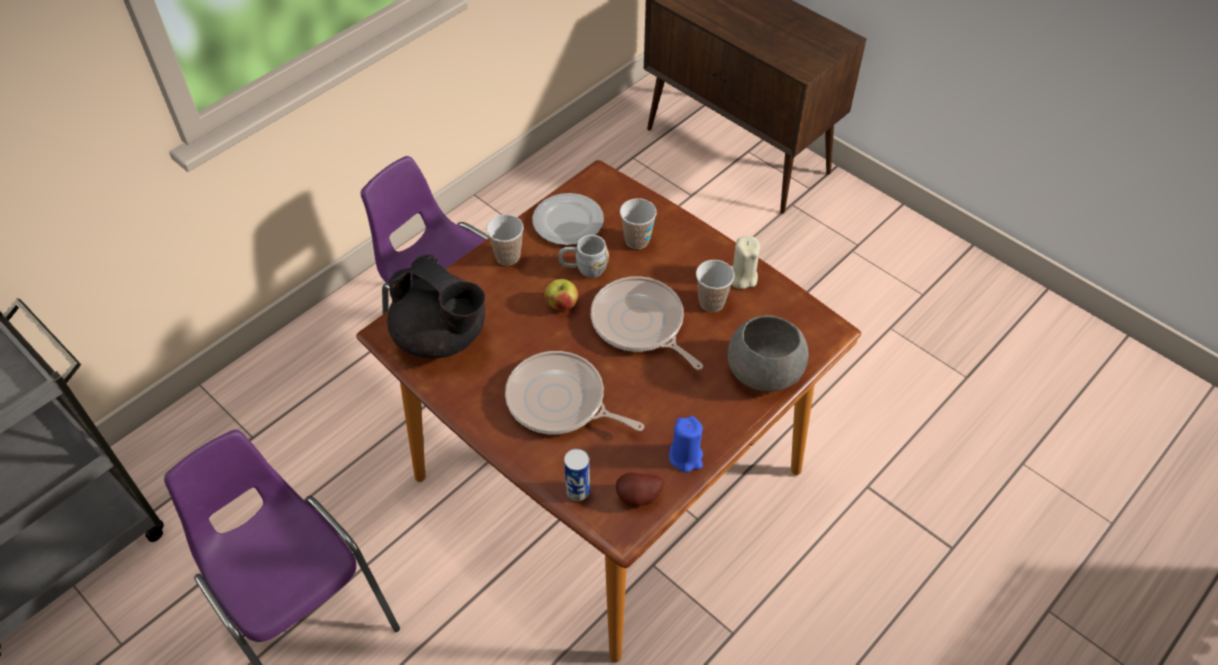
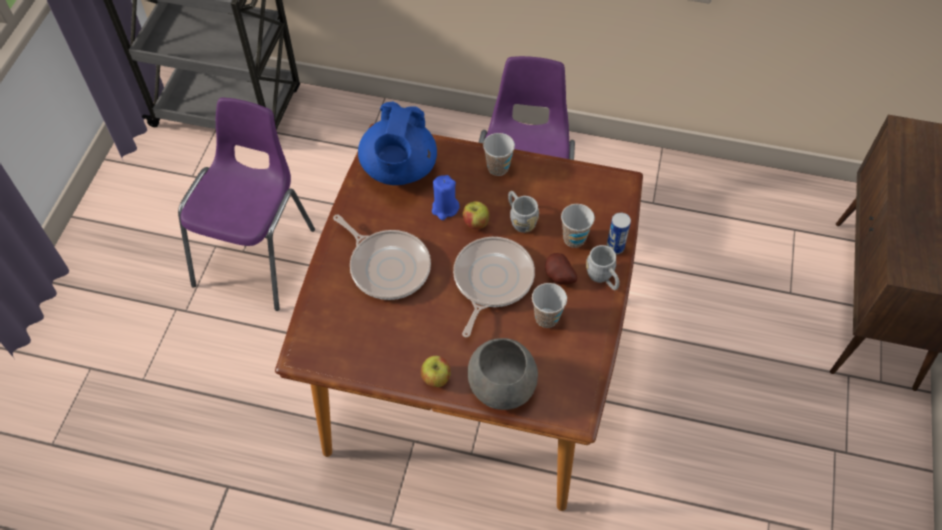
camera: 60 degrees right, 5 degrees up
black teapot [387,255,485,358] -> blue teapot [358,102,437,185]
frying pan [505,351,644,434] -> frying pan turned 135 degrees clockwise [333,214,431,300]
plate [532,193,604,245] -> none
can [564,449,590,501] -> can moved to [606,213,631,255]
potato [616,473,664,507] -> potato moved to [545,253,577,285]
blue candle [669,416,703,473] -> blue candle moved to [432,175,460,220]
beige candle [731,236,760,289] -> none
none -> apple [421,356,451,387]
none -> grey mug [586,245,620,290]

